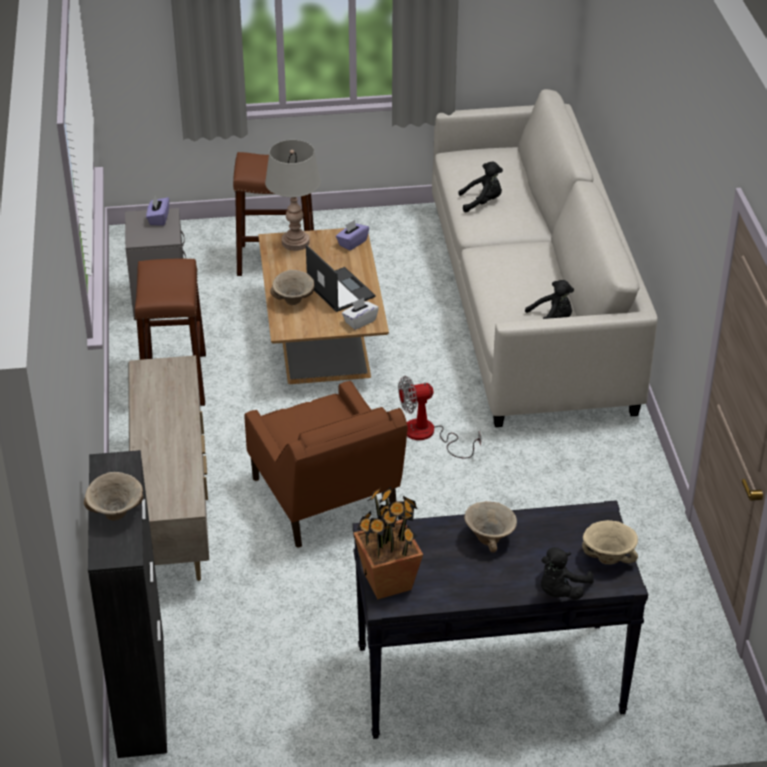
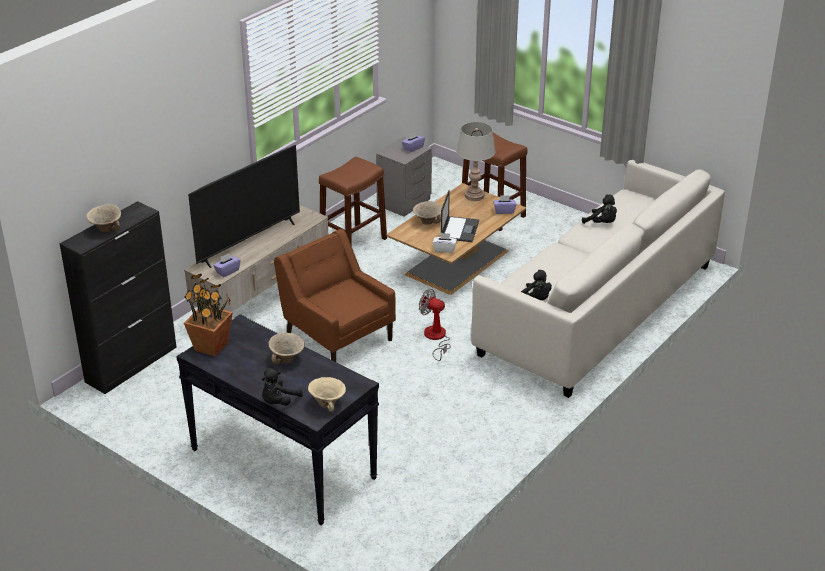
camera: 45 degrees right, 5 degrees down
brown armchair [244,381,408,548] -> brown armchair turned 120 degrees clockwise [274,229,396,362]
black plush toy [541,547,594,600] -> black plush toy turned 45 degrees counterclockwise [262,368,303,406]
none -> television [188,145,300,268]
none -> purple tissue box [213,253,241,277]

